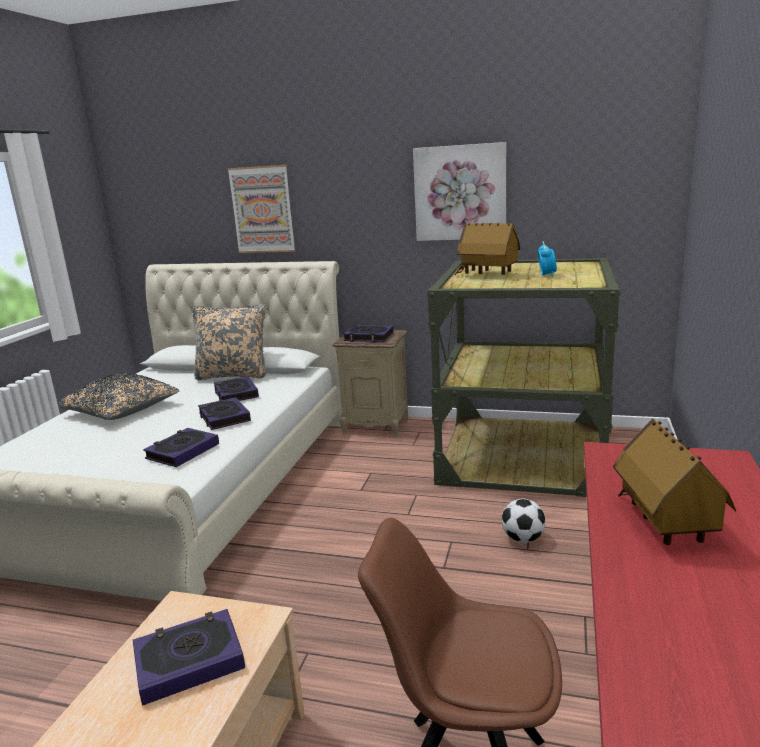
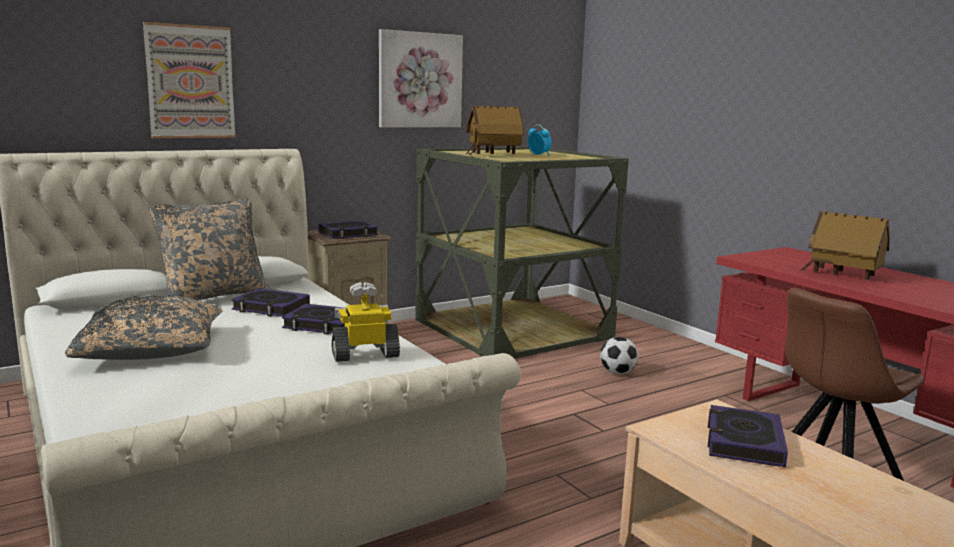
camera: 50 degrees left, 5 degrees down
book [143,428,219,467] -> toy robot [332,282,400,362]

